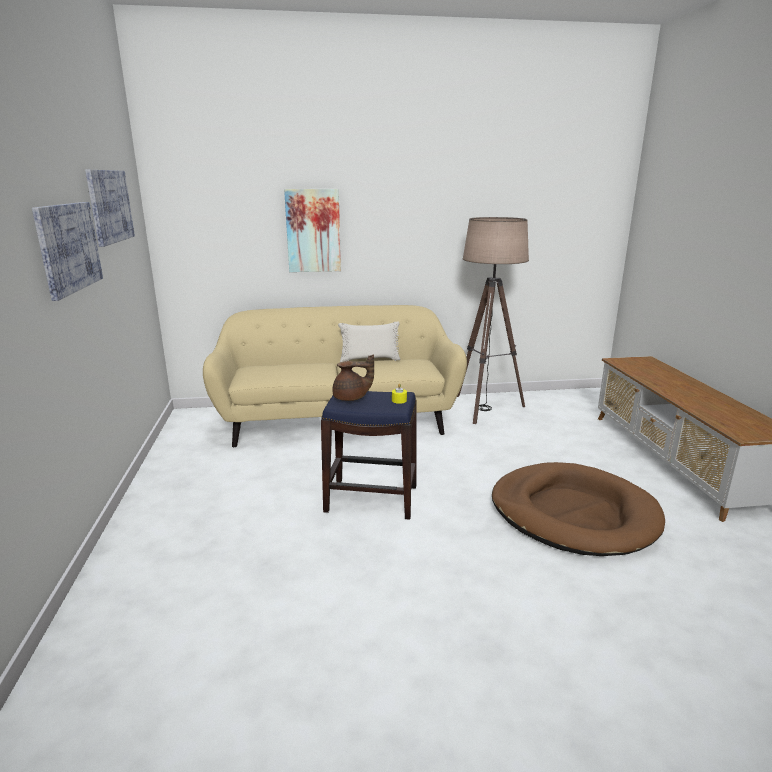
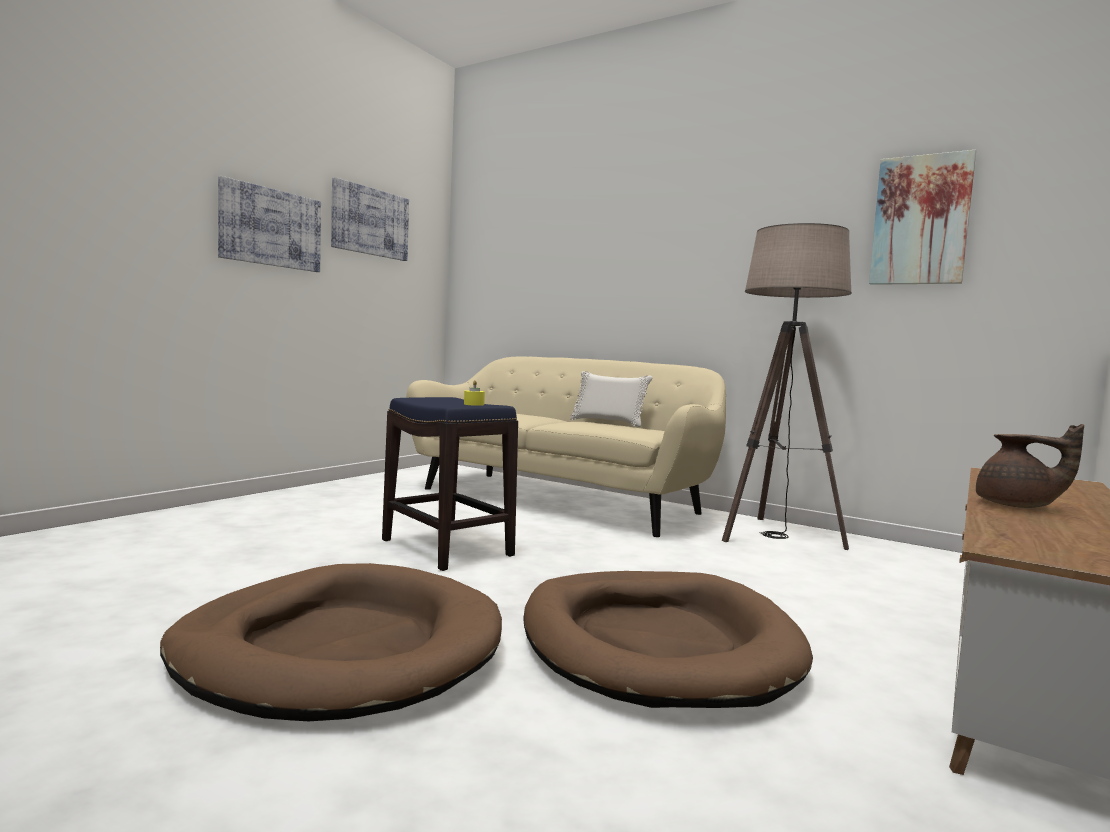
camera: 40 degrees right, 15 degrees down
picture [284,189,341,272] -> picture moved to [869,150,976,285]
brown teapot [332,354,374,401] -> brown teapot moved to [976,424,1084,508]
none -> brown dog bed [160,563,502,721]

